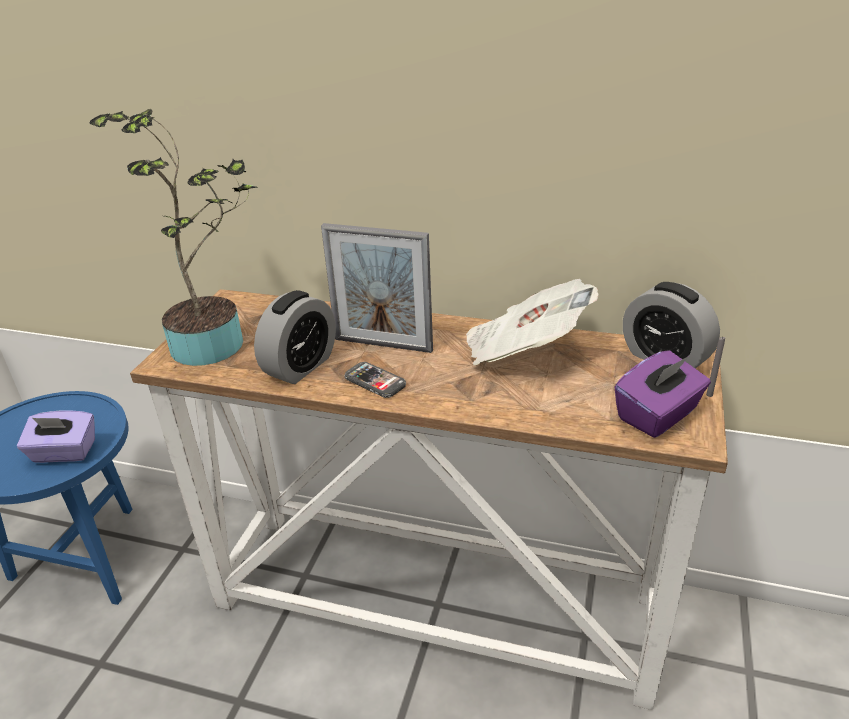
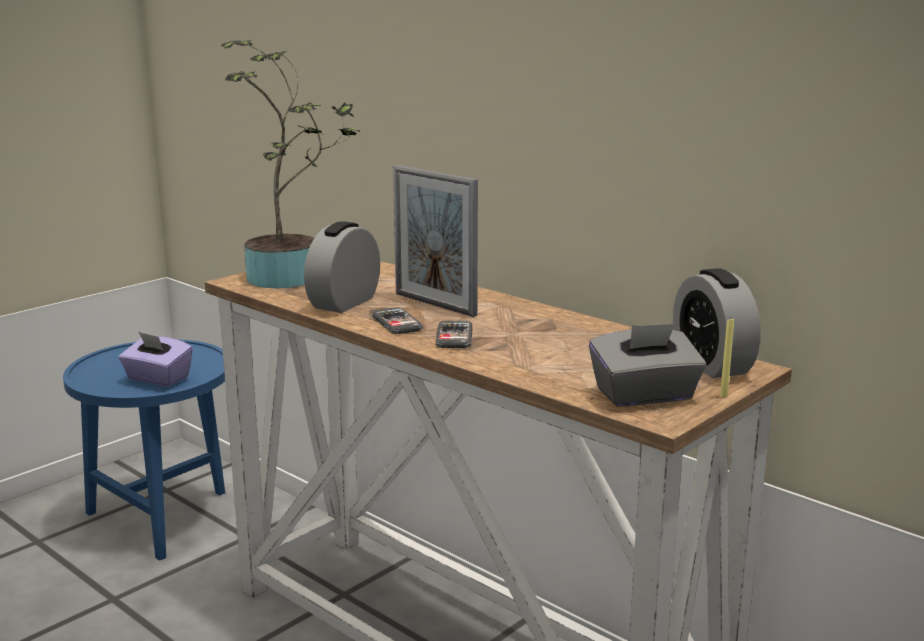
camera: 25 degrees right, 15 degrees down
alarm clock [254,290,336,384] -> alarm clock turned 150 degrees clockwise [304,221,380,313]
newspaper [466,279,598,365] -> none
purple tissue box [615,350,711,438] -> grey tissue box [589,323,706,407]
grey candle [706,336,725,397] -> yellow candle [720,318,734,397]
none -> phone [435,321,473,348]

